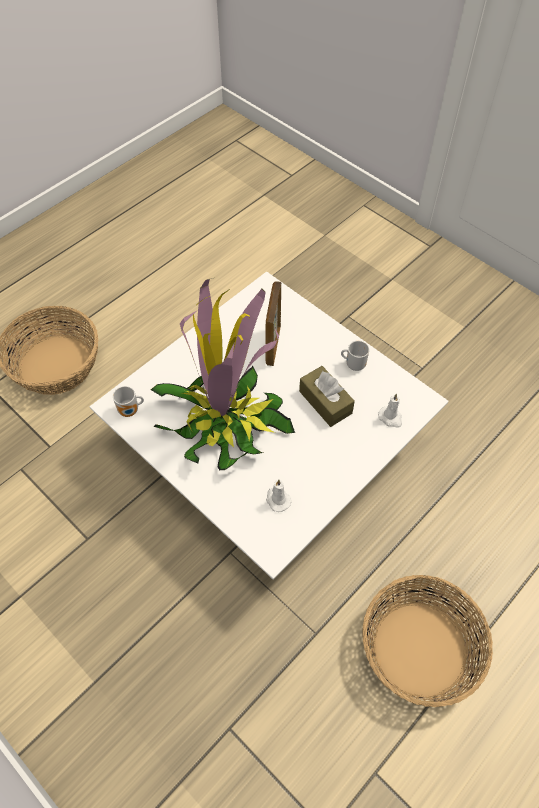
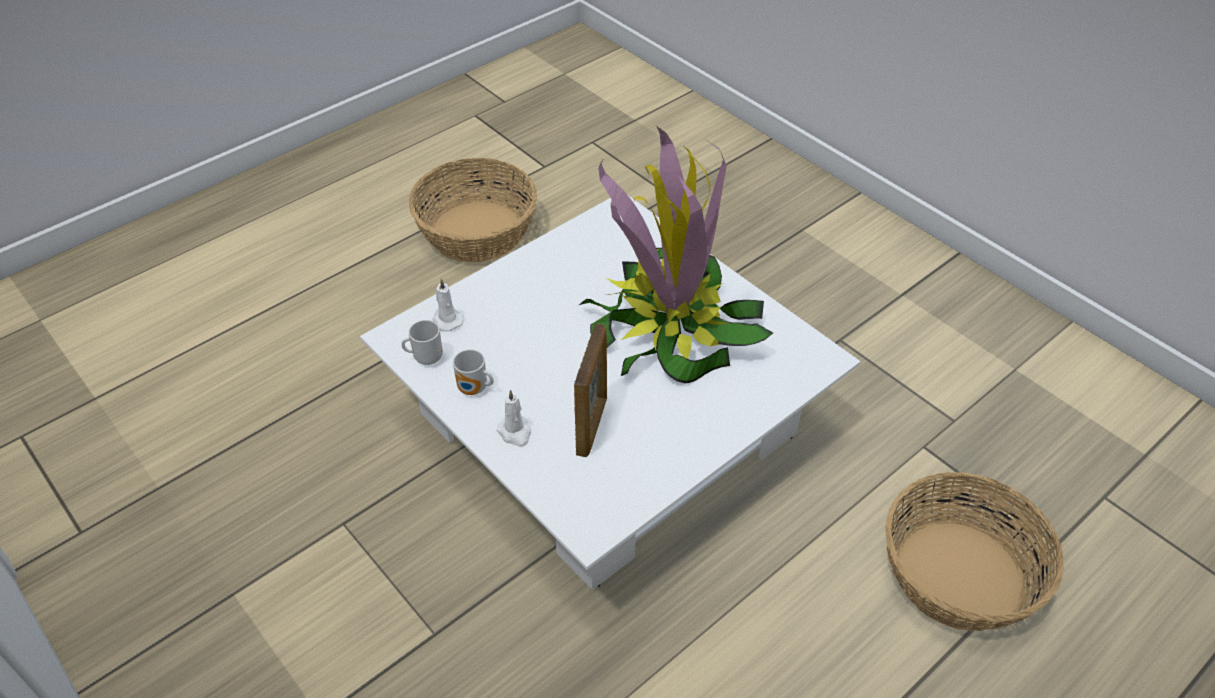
camera: 175 degrees left, 10 degrees down
mug [113,386,144,417] -> mug moved to [401,320,443,365]
white candle [266,480,292,512] -> white candle moved to [496,390,531,447]
brown tissue box [299,366,355,427] -> none

